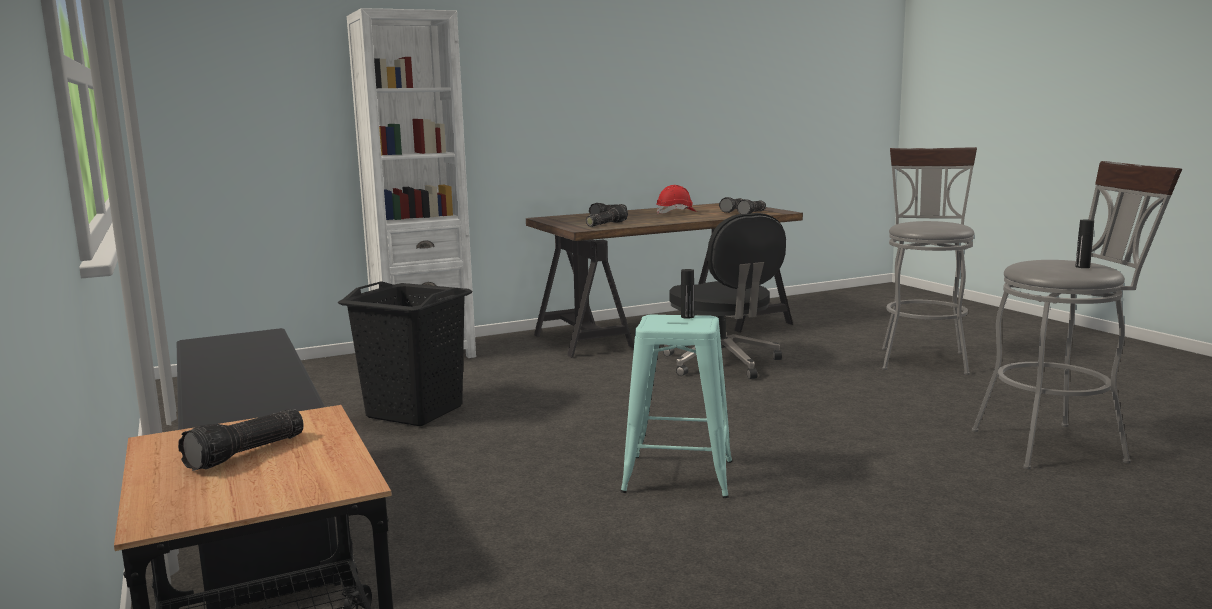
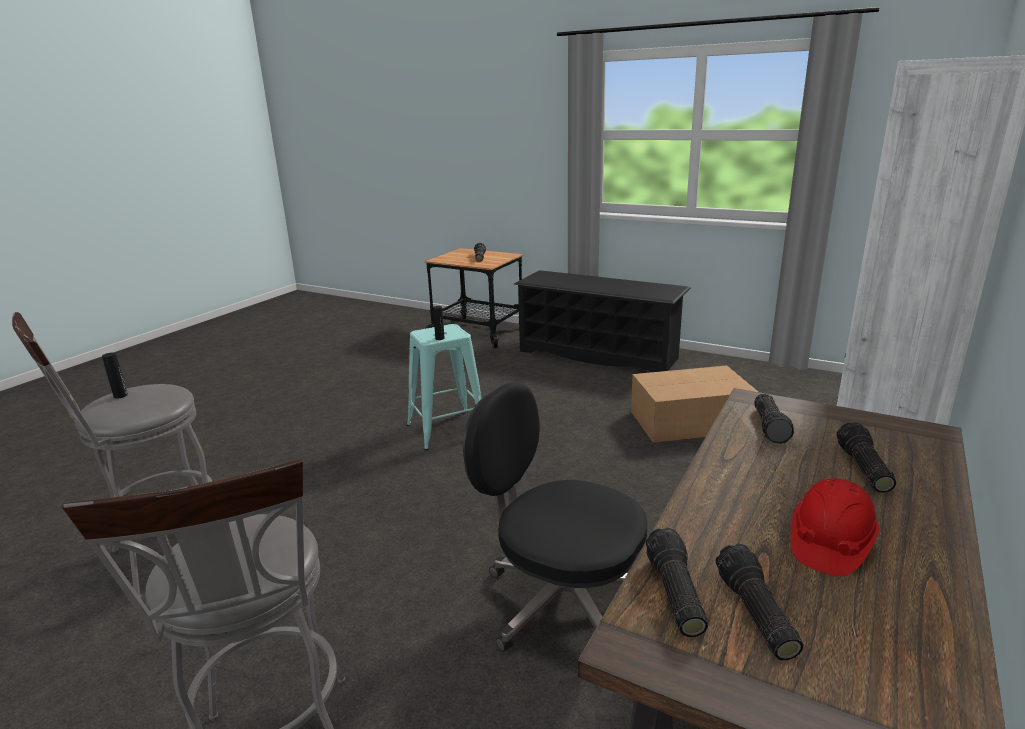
camera: 145 degrees right, 10 degrees up
black laundry basket [338,281,472,426] -> cardboard box [631,365,758,443]

